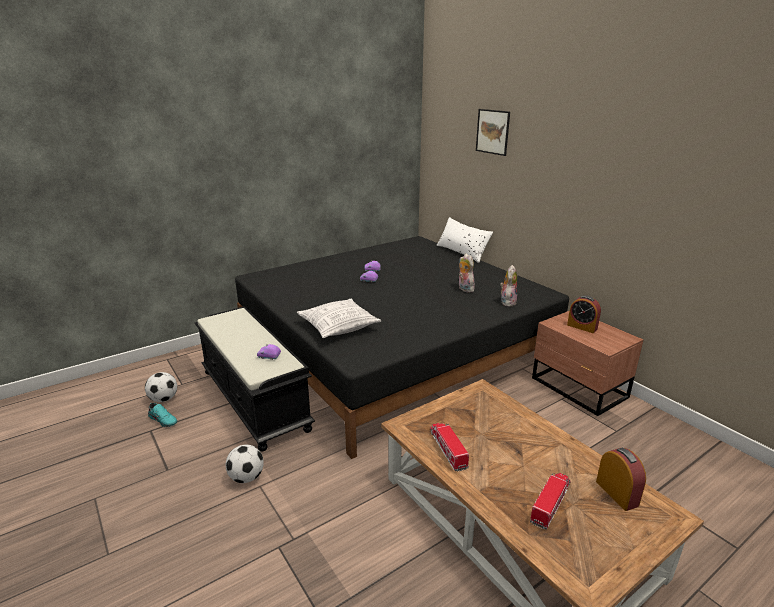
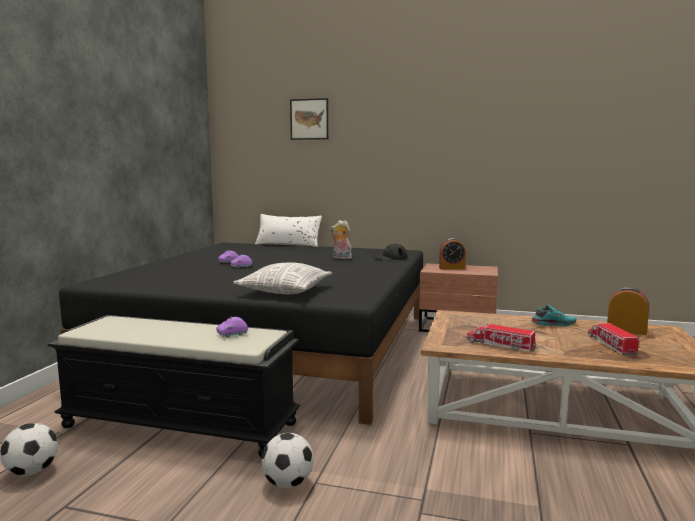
camera: 40 degrees left, 15 degrees down
turquoise shoe [148,403,177,427] -> turquoise shoe moved to [531,305,577,326]
plush toy [500,265,517,307] -> black cap [374,244,408,261]

